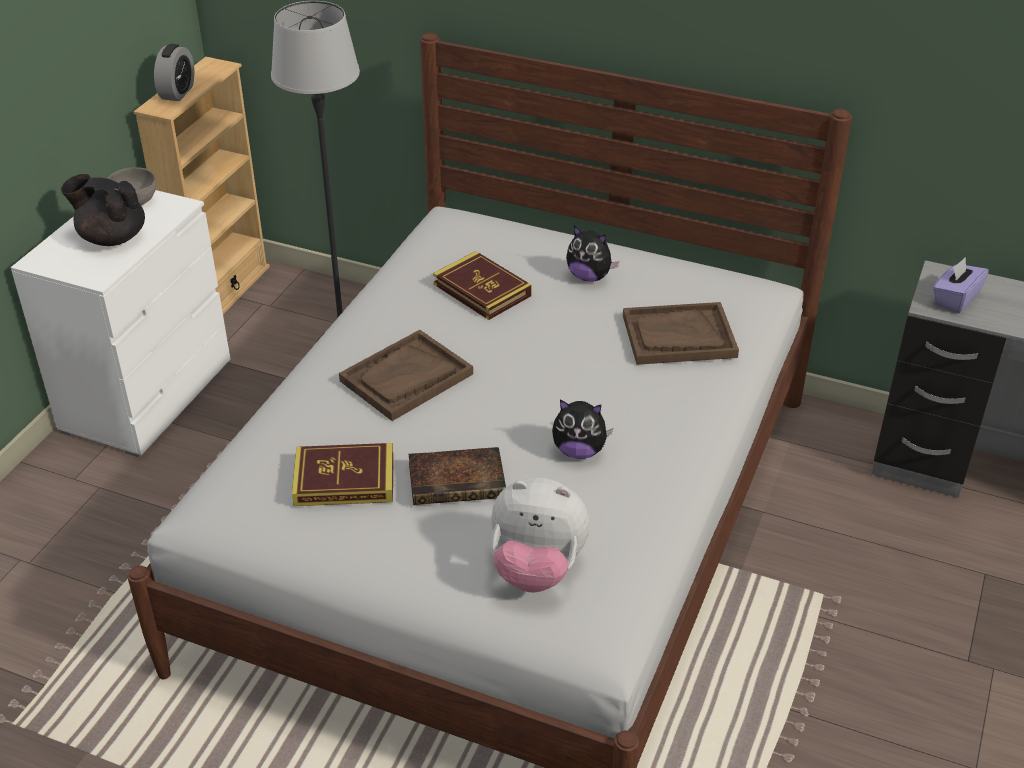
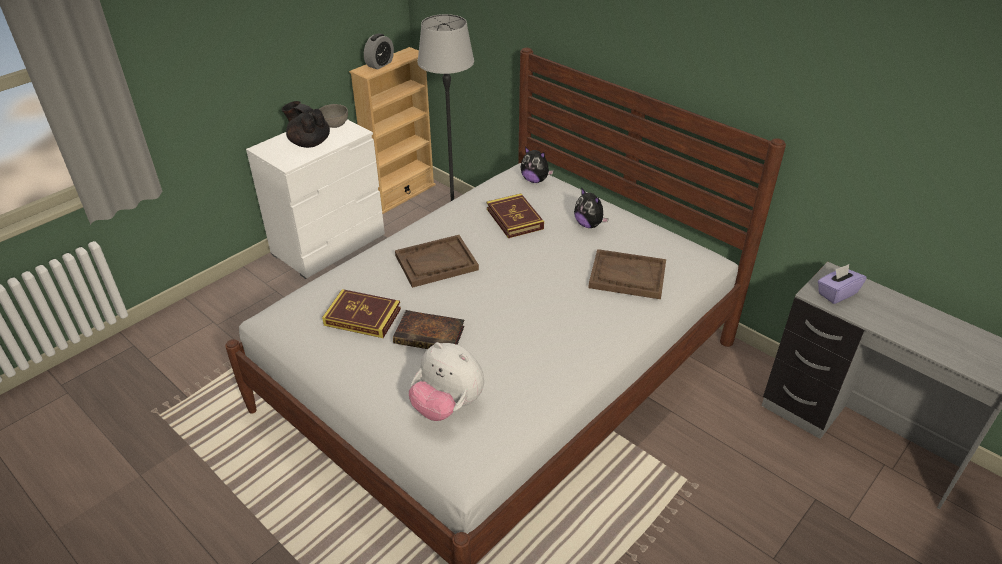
camera: 20 degrees right, 0 degrees up
plush toy [552,400,613,459] -> plush toy moved to [520,147,554,183]

